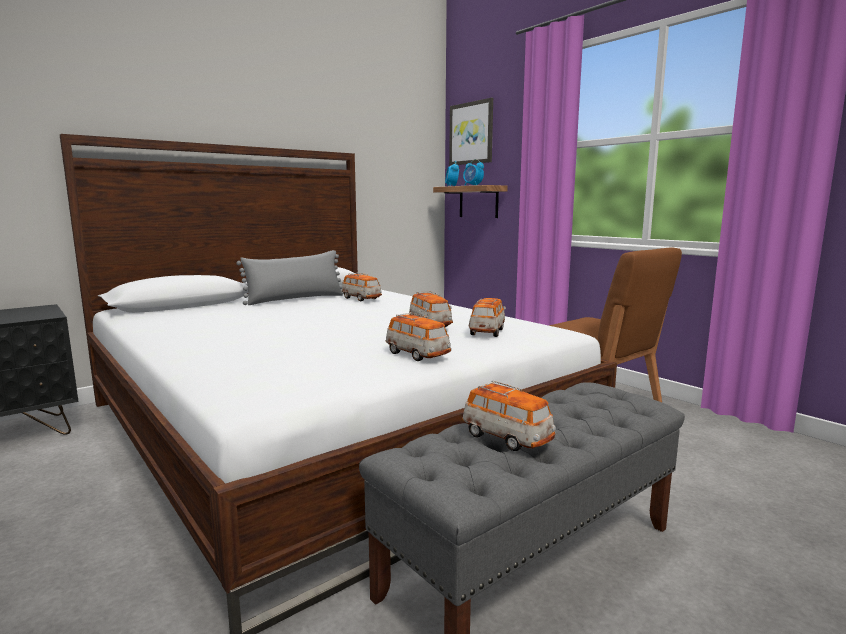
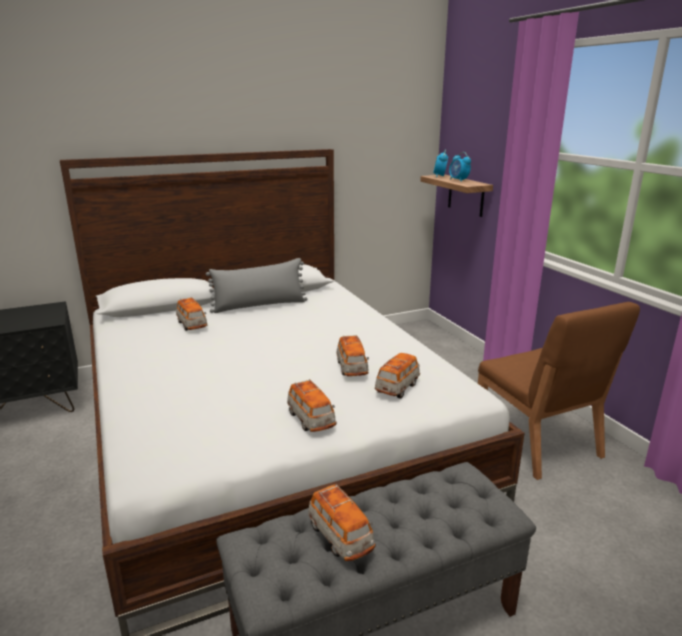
camera: 15 degrees right, 10 degrees up
toy car [342,273,382,301] -> toy car moved to [176,297,207,331]
picture [449,98,493,165] -> none

